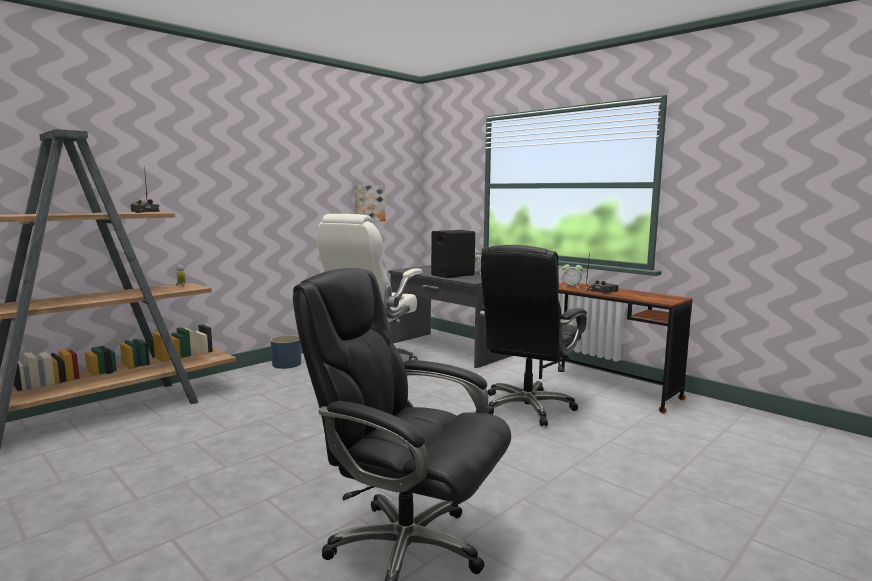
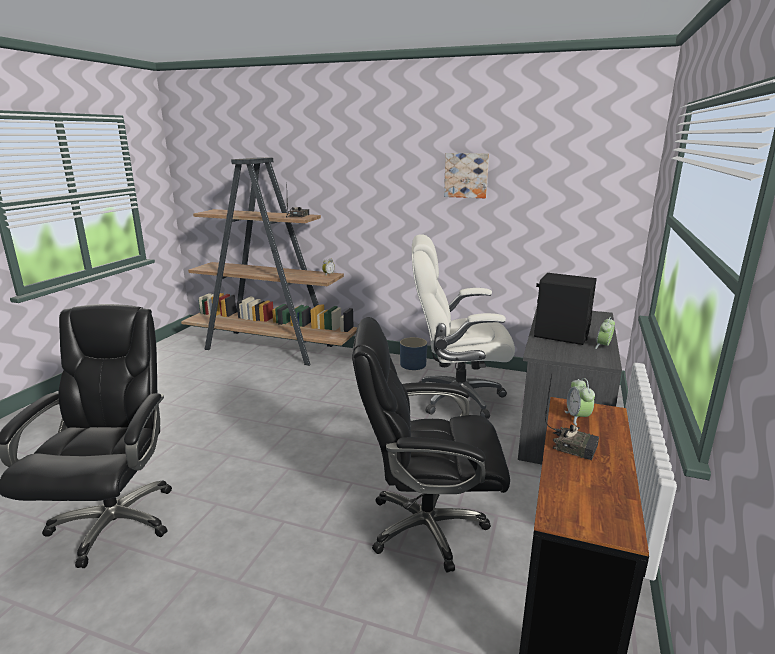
camera: 65 degrees right, 10 degrees up
picture [355,185,386,222] -> picture moved to [444,153,489,198]

